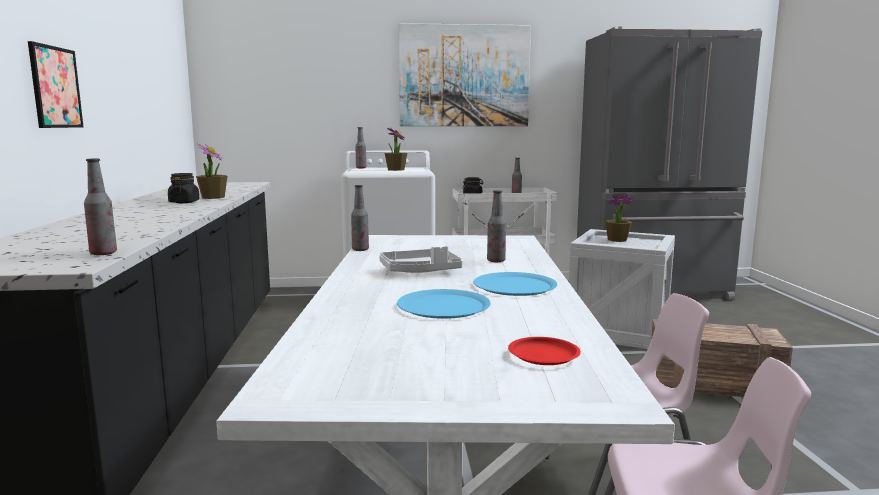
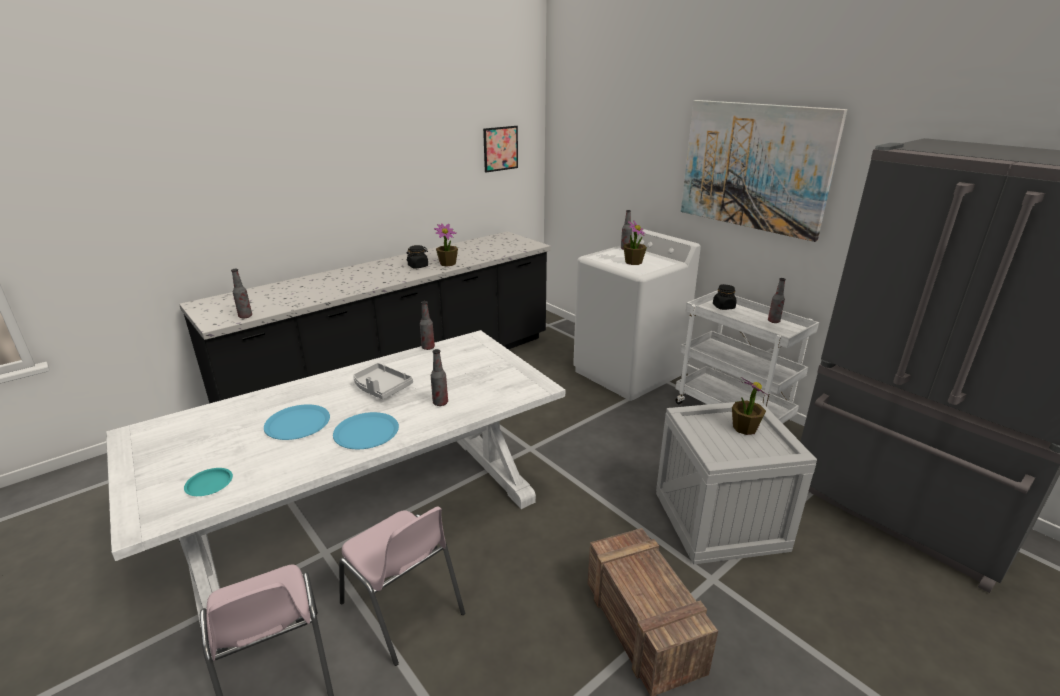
camera: 55 degrees right, 15 degrees up
picture [28,41,83,128] -> picture moved to [483,126,518,172]
red plate [508,337,581,365] -> turquoise plate [184,468,233,496]

